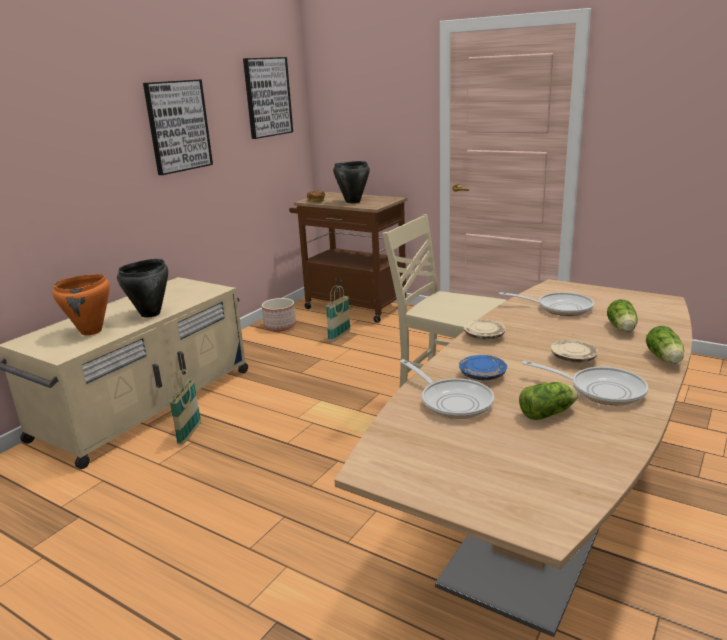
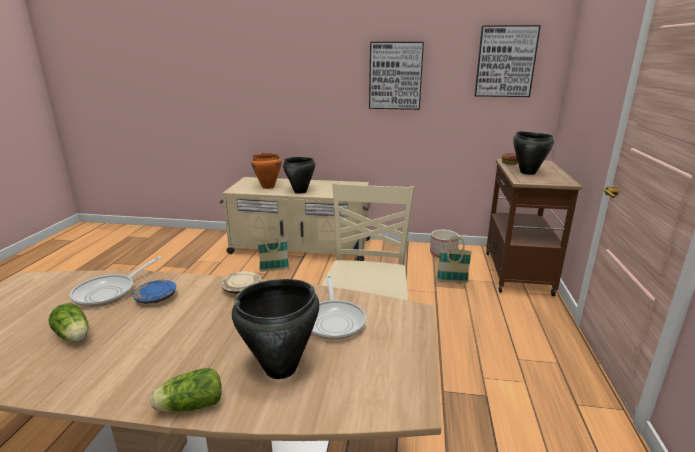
camera: 65 degrees right, 0 degrees up
frying pan [522,361,648,405] -> none
beige plate [551,340,599,363] -> none
lettuce [607,299,638,332] -> black cooking pot [232,279,319,379]

